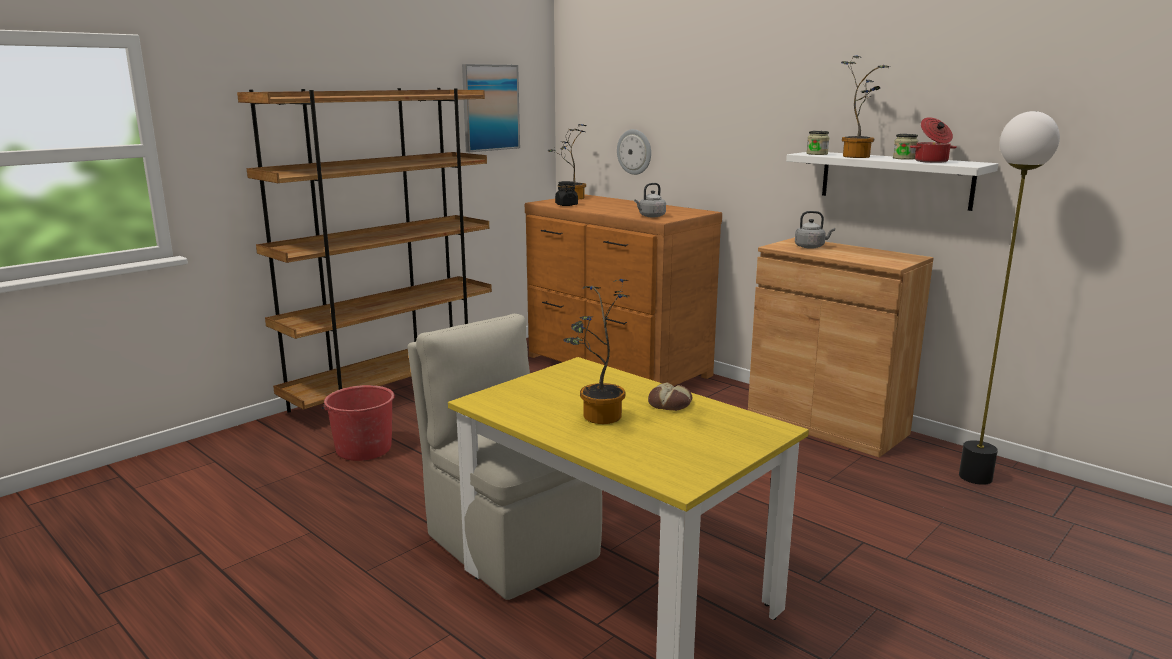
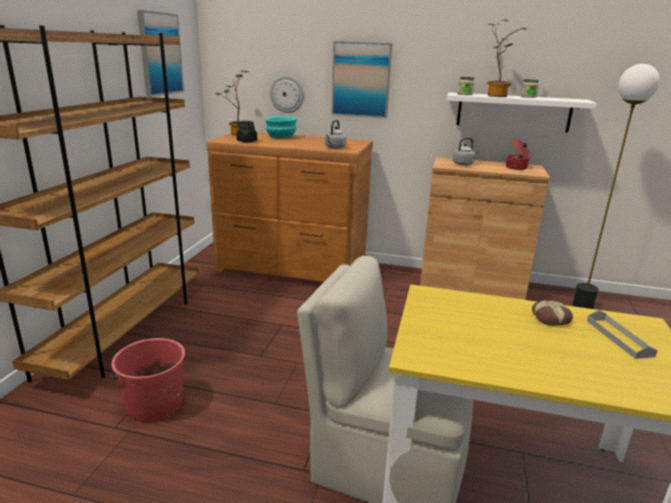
camera: 30 degrees left, 5 degrees up
potted plant [563,279,628,424] -> none
cooking pot [910,117,957,163] -> cooking pot moved to [505,139,531,170]
none -> turquoise bowl [265,116,297,138]
none -> picture [331,41,392,119]
none -> grey tray [587,310,658,359]

